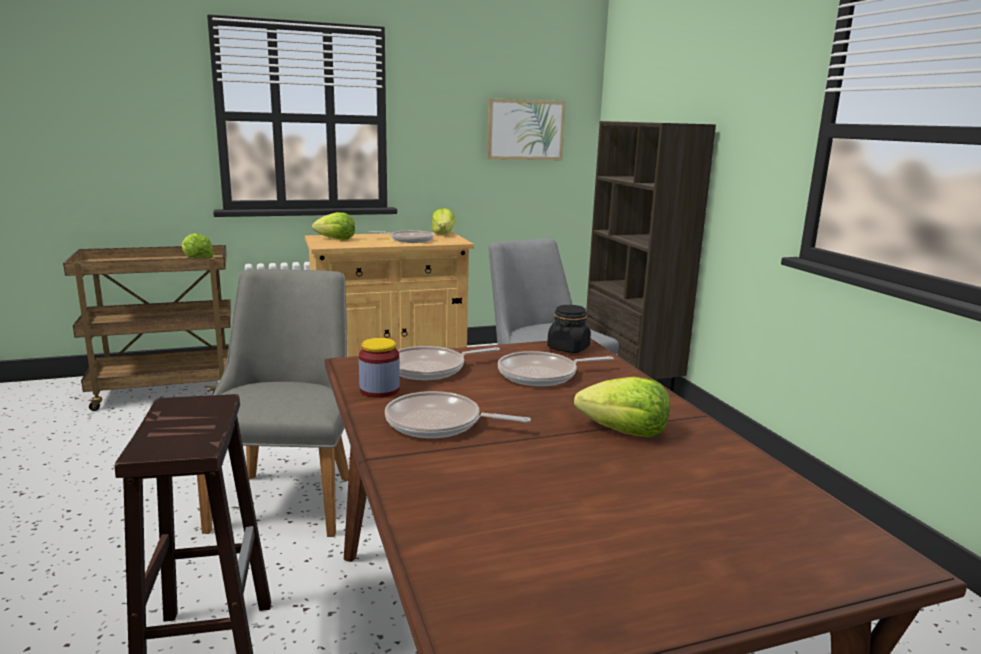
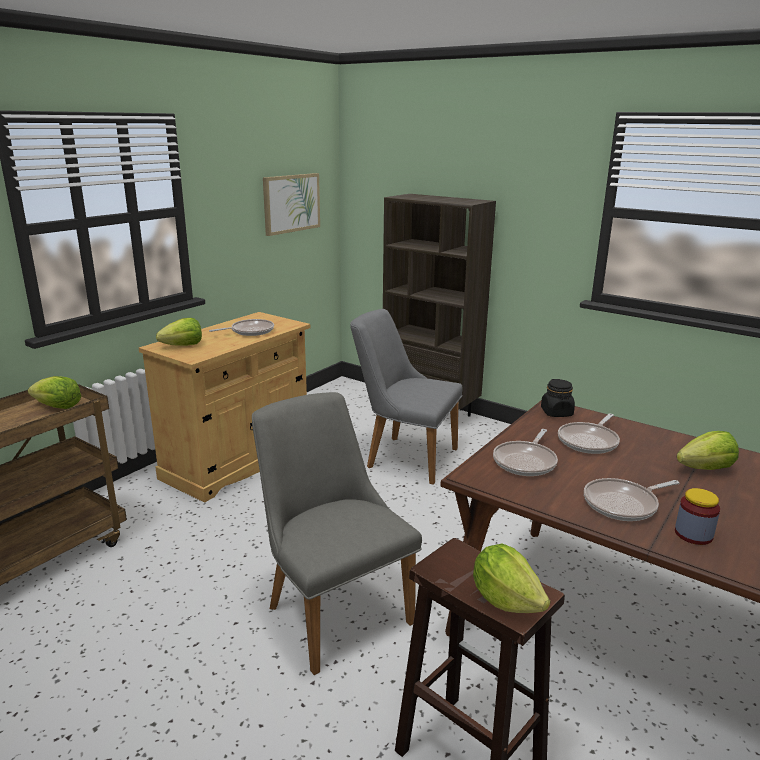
camera: 35 degrees left, 5 degrees up
jar [359,338,400,398] -> jar moved to [675,488,720,545]
lettuce [431,208,455,234] -> lettuce moved to [473,544,550,613]

